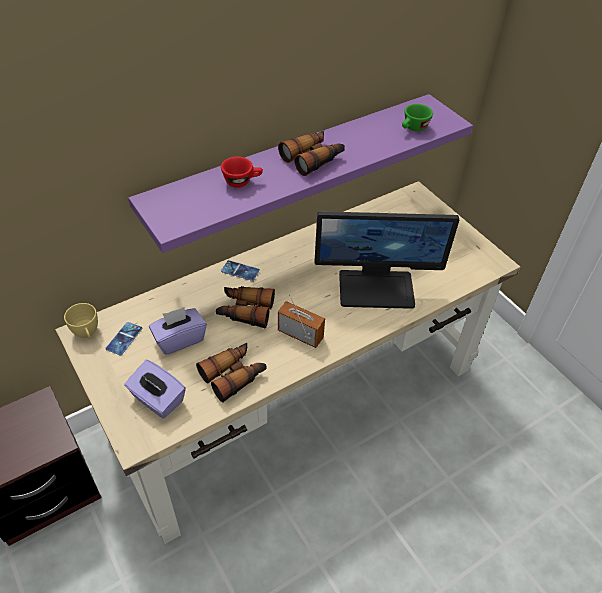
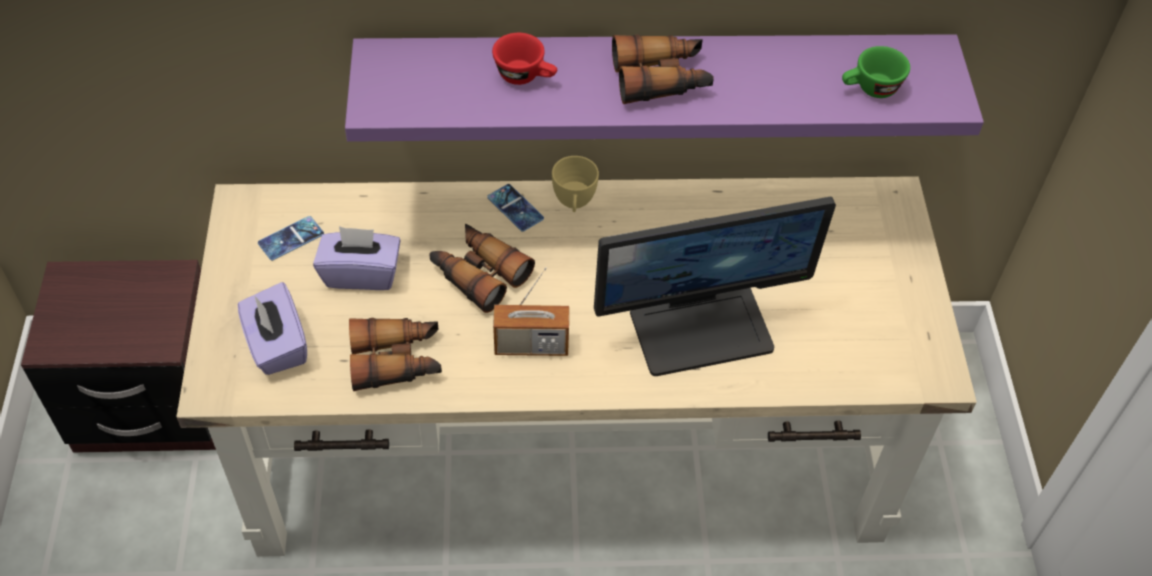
camera: 30 degrees right, 5 degrees up
yellow cup [64,303,98,339] -> yellow cup moved to [552,156,599,212]
radio [278,294,325,348] -> radio turned 120 degrees clockwise [493,267,569,356]
monitor [315,211,459,309] -> monitor turned 45 degrees counterclockwise [594,197,836,376]

